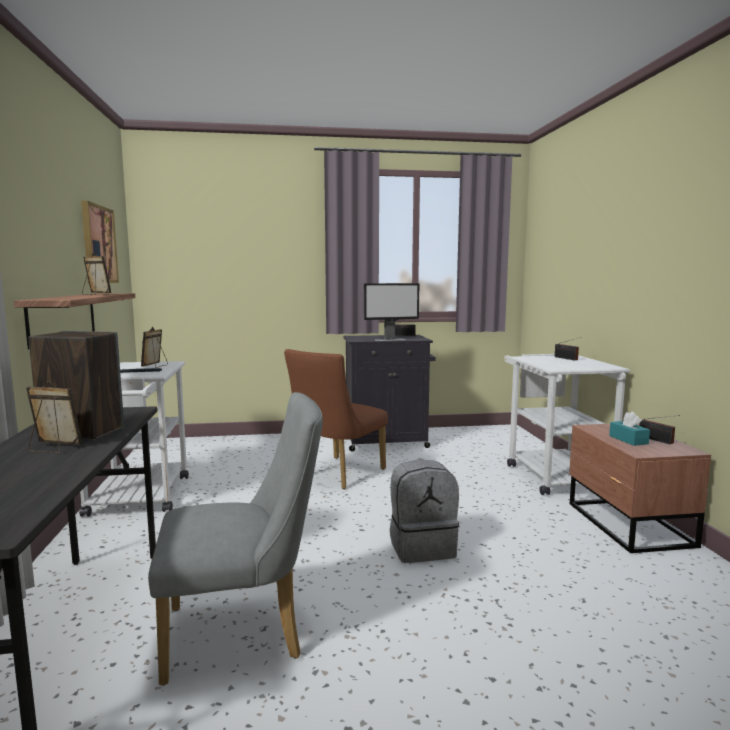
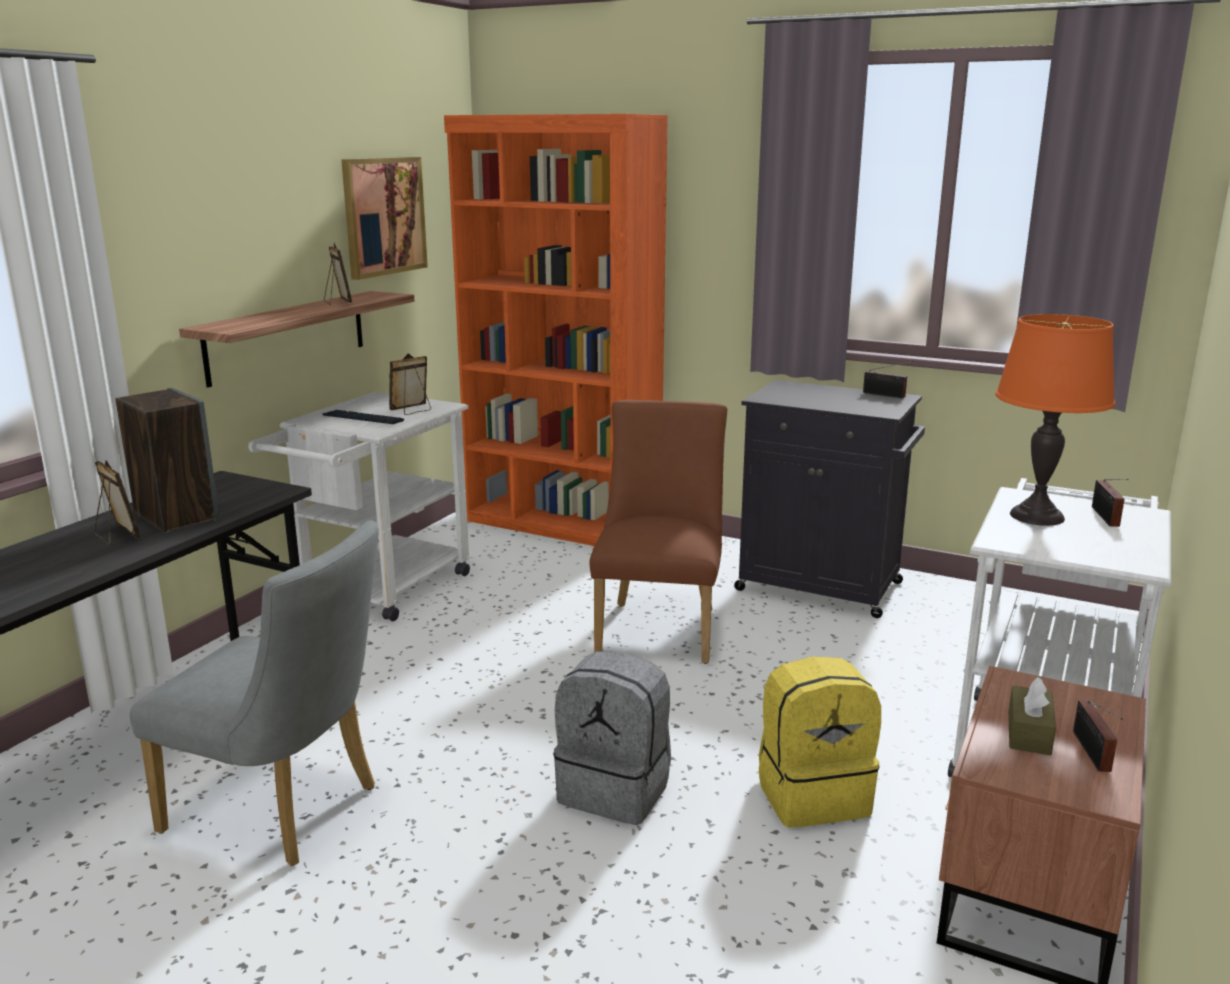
camera: 35 degrees right, 10 degrees up
brown chair [284,349,388,489] -> brown chair turned 120 degrees clockwise [590,400,728,664]
monitor [364,283,419,341] -> none
turquoise tissue box [609,412,650,446] -> brown tissue box [1008,677,1056,755]
none -> orange bookcase [444,114,668,546]
none -> yellow backpack [759,656,881,828]
none -> orange table lamp [995,314,1116,526]

